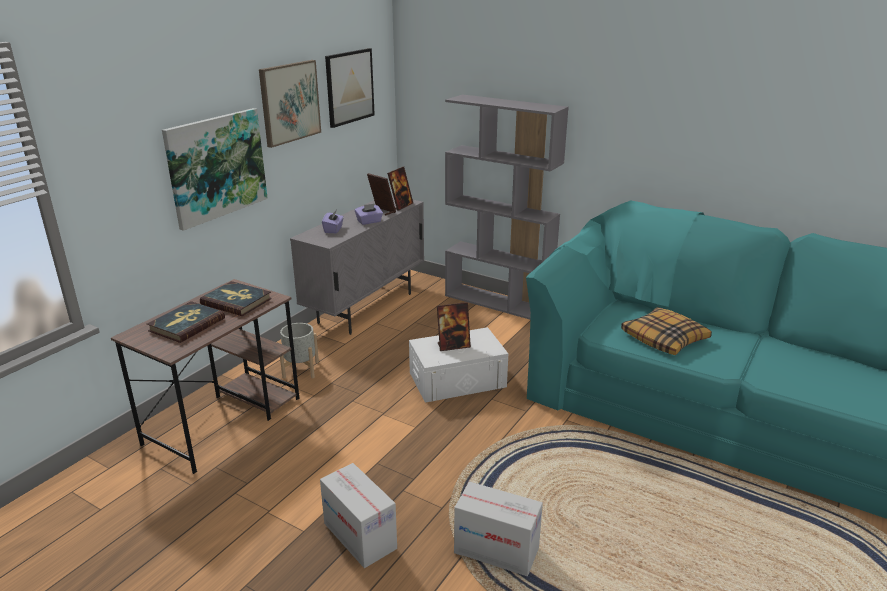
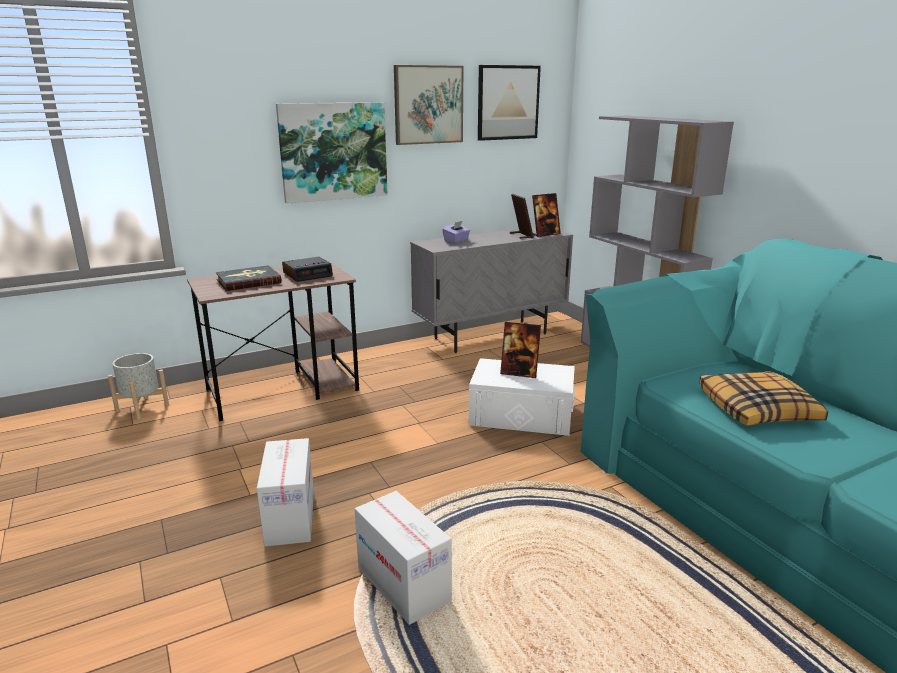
camera: 30 degrees right, 5 degrees down
book [200,281,272,316] -> alarm clock [282,257,333,282]
grey planter [280,323,319,379] -> grey planter moved to [108,353,169,420]
purple tissue box [355,204,383,225] -> none

